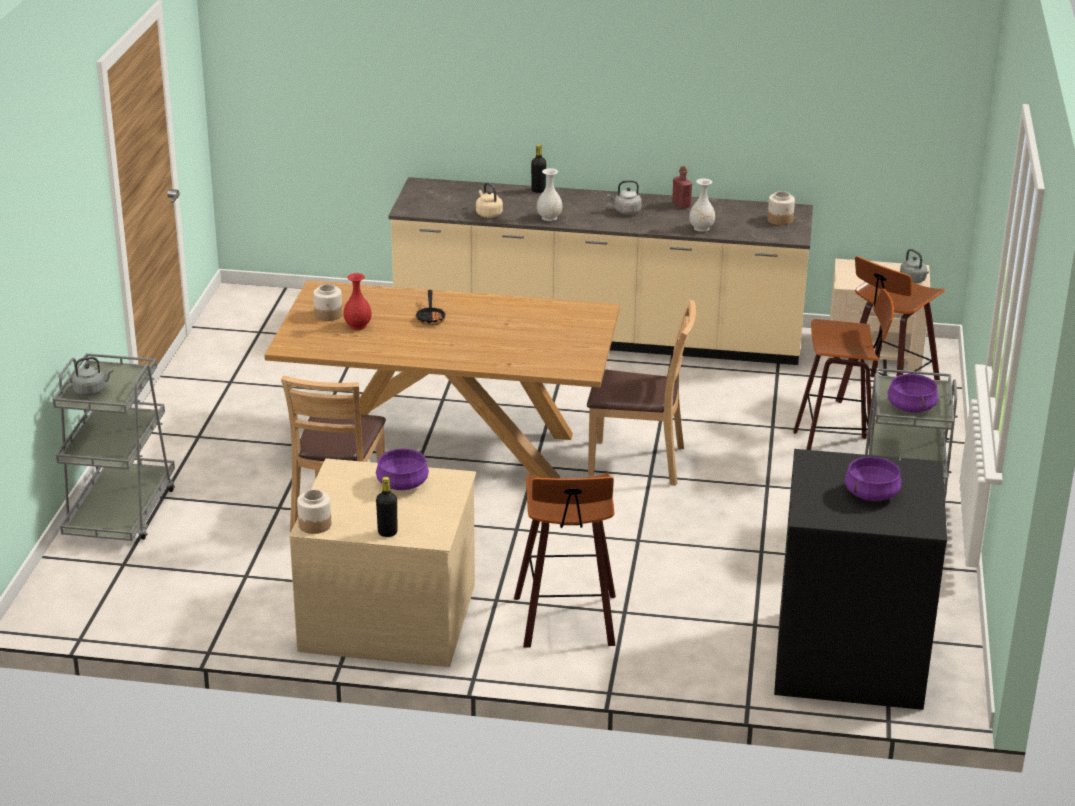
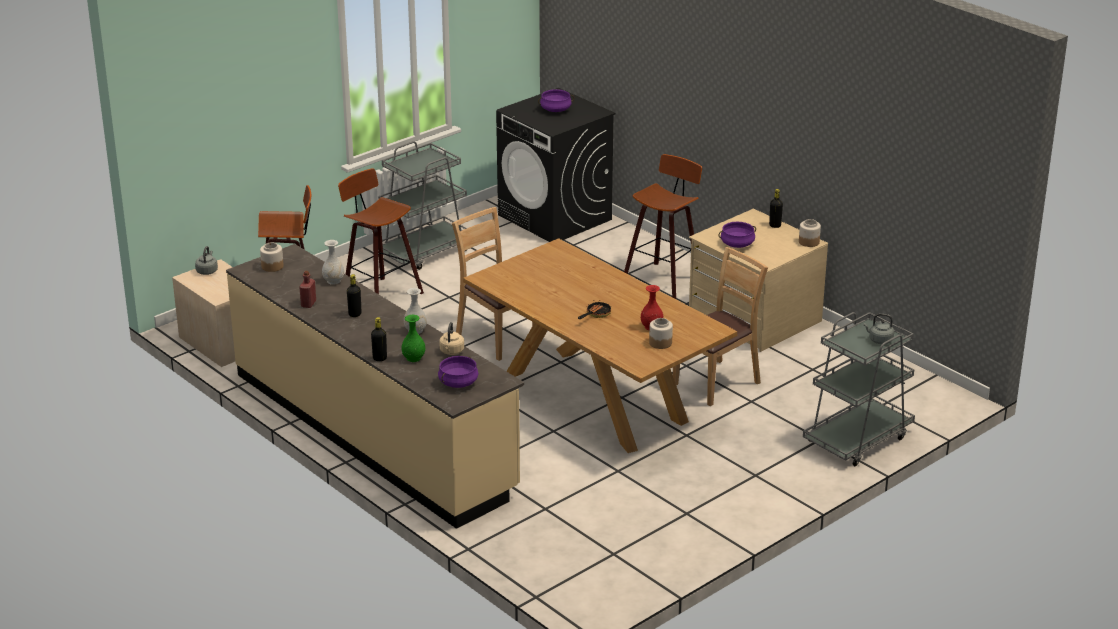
camera: 140 degrees left, 0 degrees up
grey kettle [607,180,642,215] -> black bottle [347,274,362,317]
purple cooking pot [887,373,938,413] -> purple cooking pot moved to [438,356,478,388]
none -> green vase [401,315,425,362]

